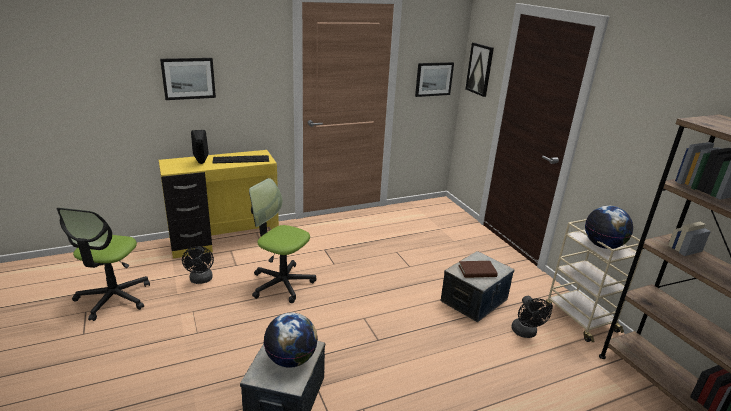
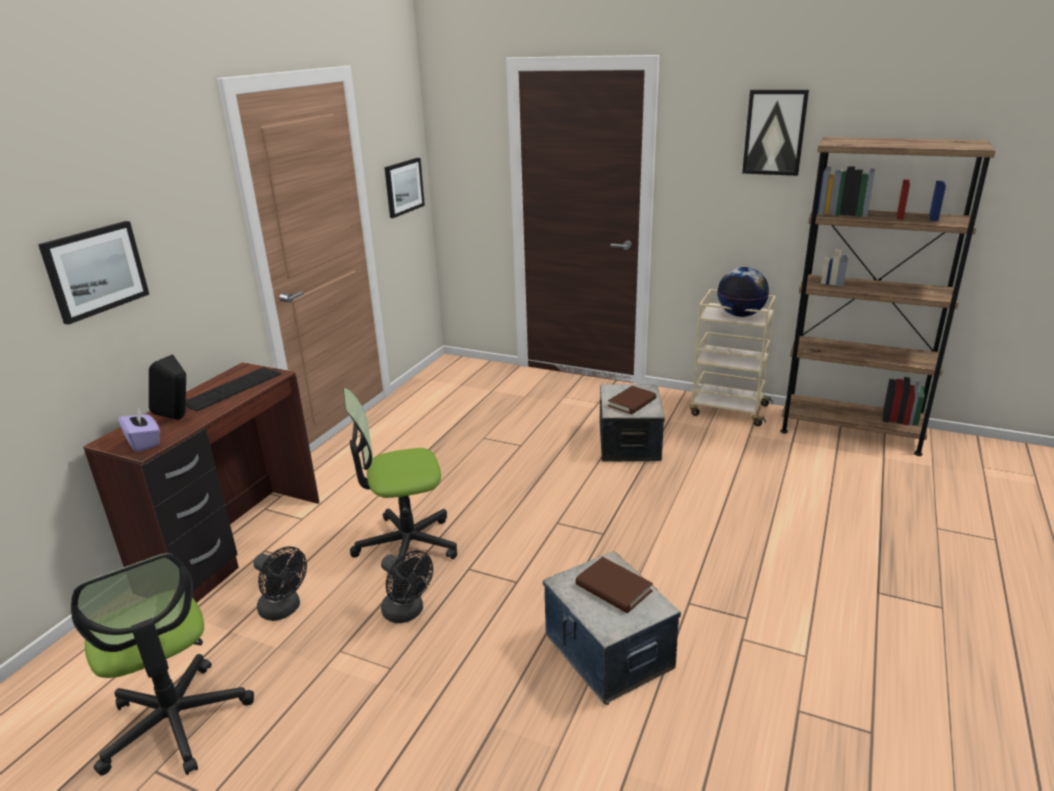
camera: 40 degrees left, 0 degrees up
yellow desk [158,150,279,259] -> brown desk [83,362,320,603]
globe [264,313,318,368] -> brown book [576,557,653,613]
picture [465,43,494,97] -> picture moved to [742,90,809,176]
black fan [512,296,552,338] -> black fan moved to [381,550,433,623]
none -> purple tissue box [118,406,160,452]

